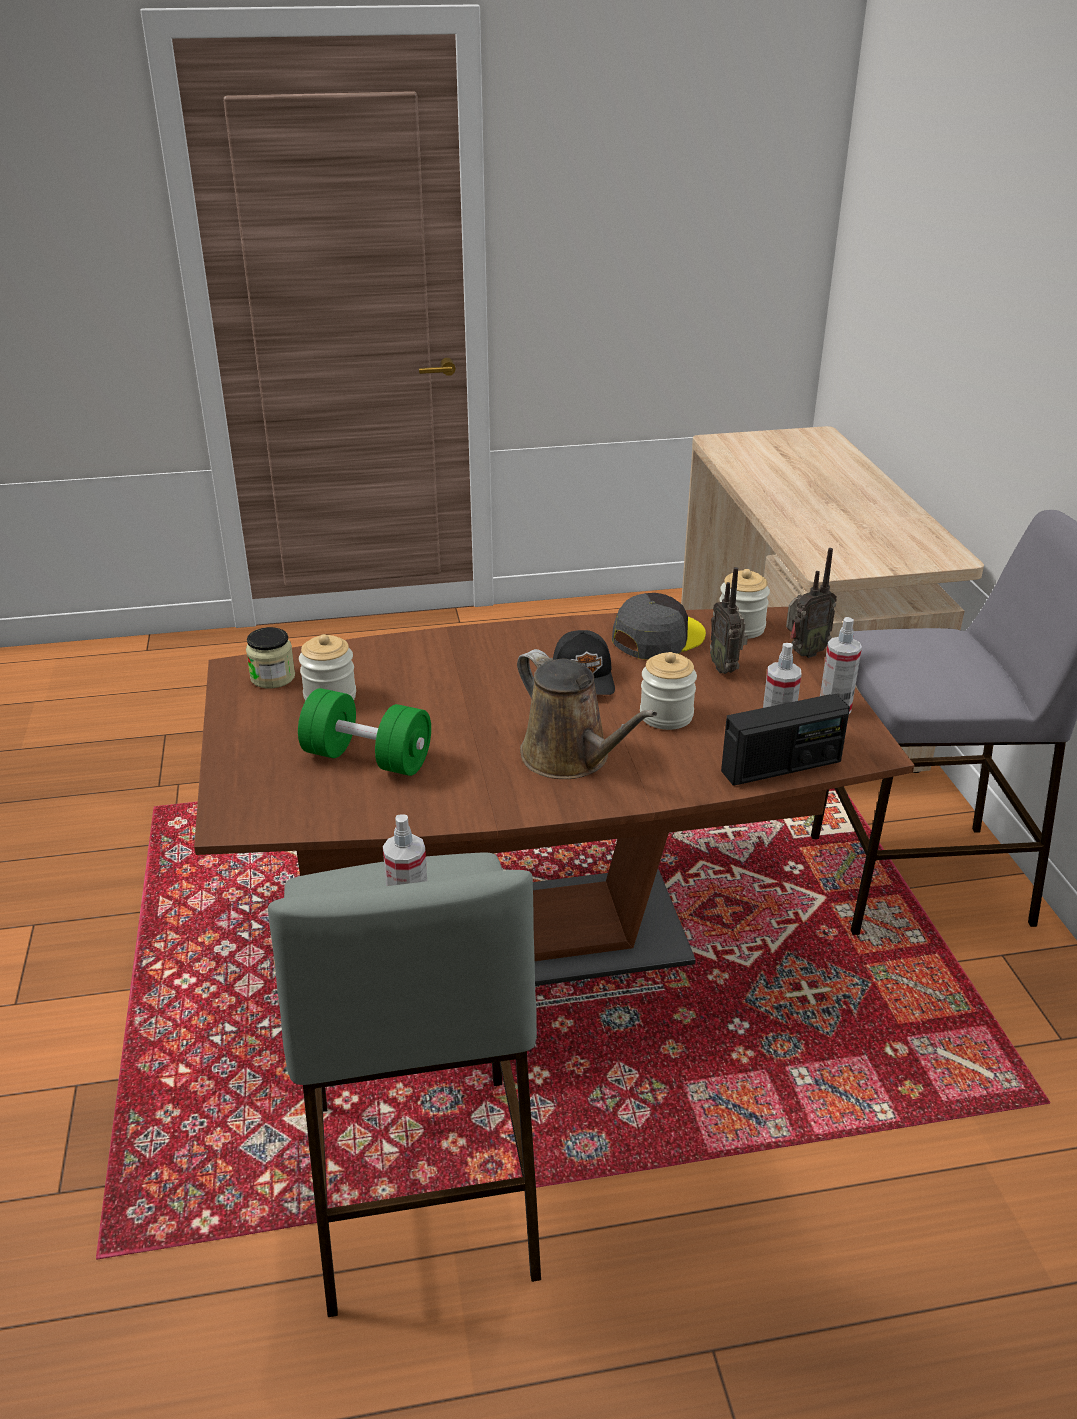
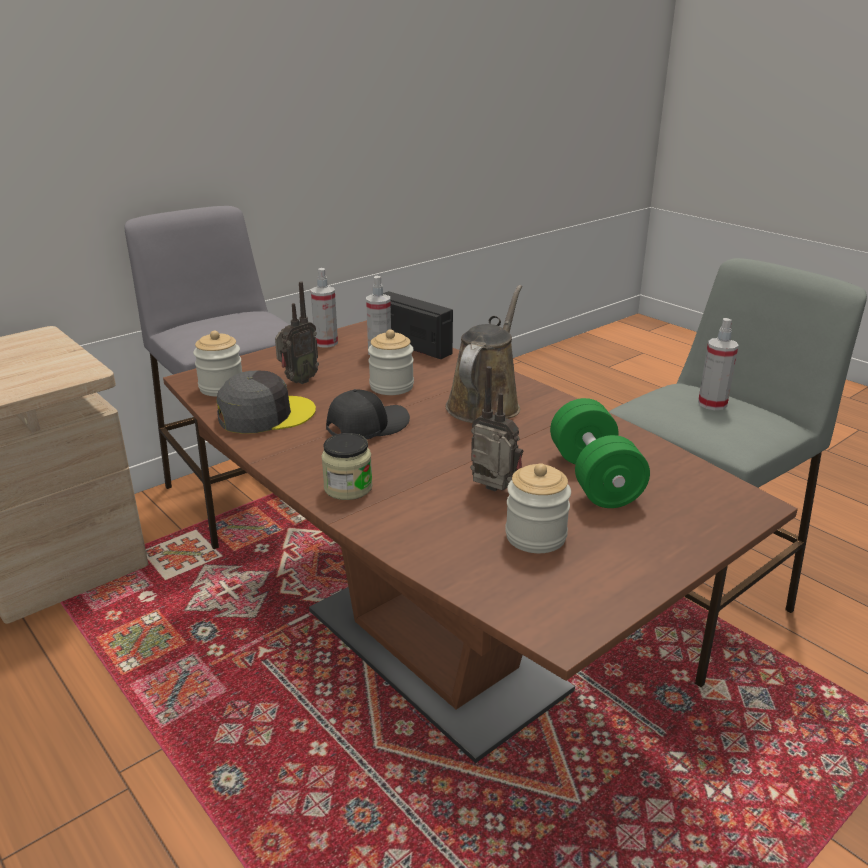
camera: 120 degrees left, 5 degrees down
jar [246,627,295,688] -> jar moved to [321,433,373,500]
grey cap [612,593,706,660] -> grey cap turned 135 degrees clockwise [216,371,316,434]
radio [786,548,837,658] -> radio moved to [470,366,523,491]

